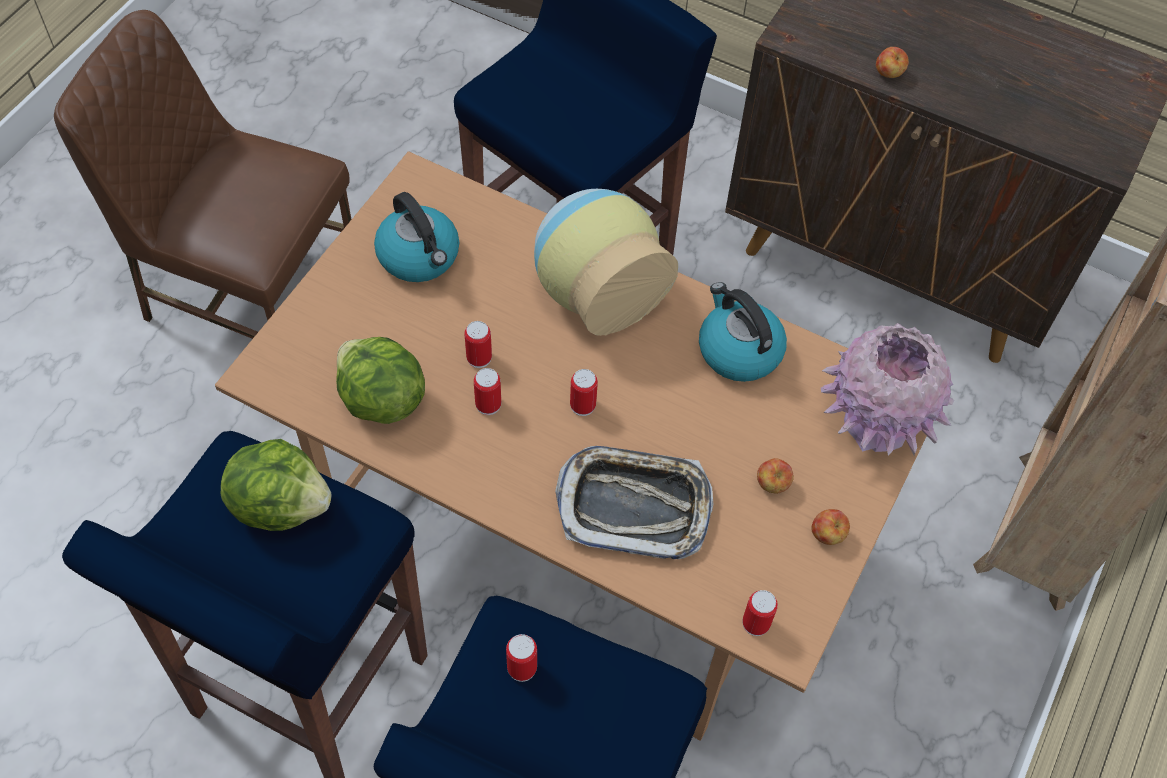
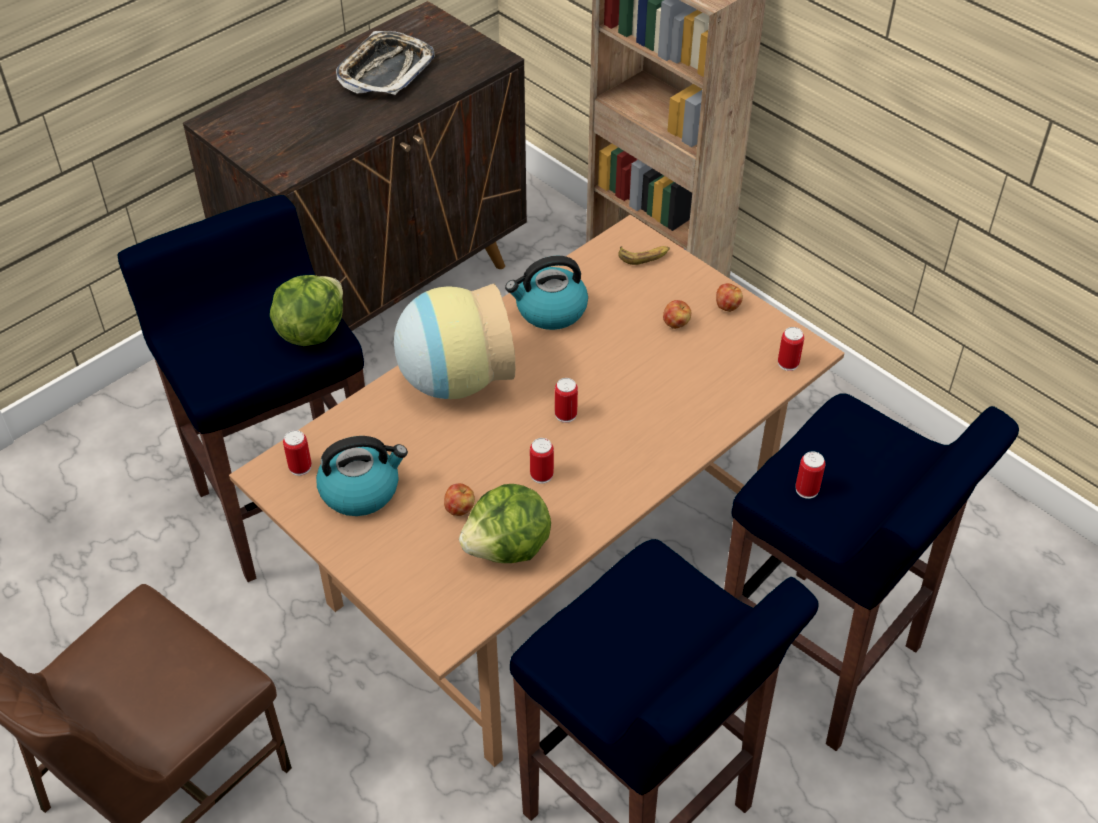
camera: 70 degrees left, 10 degrees down
lettuce [221,439,332,531] -> lettuce moved to [270,275,343,346]
can [464,321,492,368] -> can moved to [283,430,312,476]
tray [555,446,713,559] -> tray moved to [336,31,435,95]
pink vase [821,323,954,456] -> banana [618,246,670,265]
apple [876,47,909,78] -> apple moved to [444,483,475,516]

